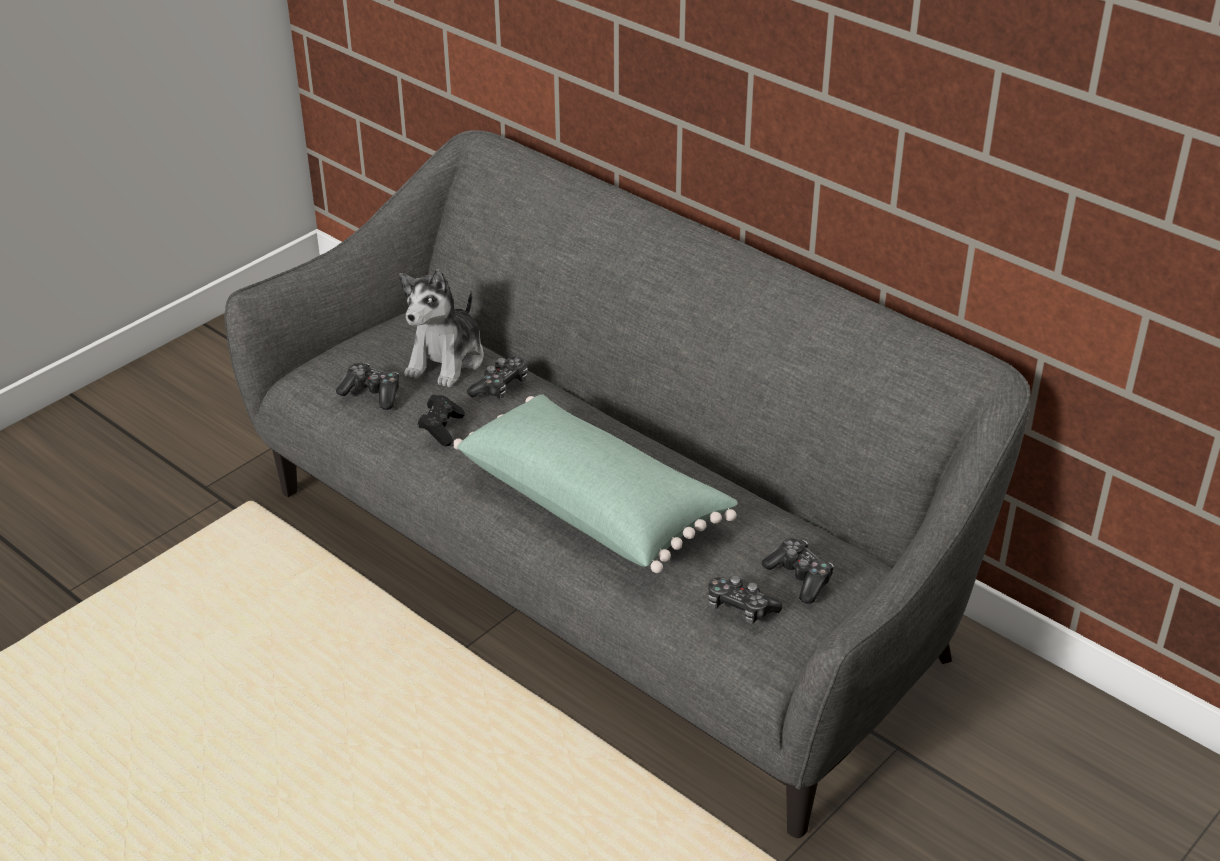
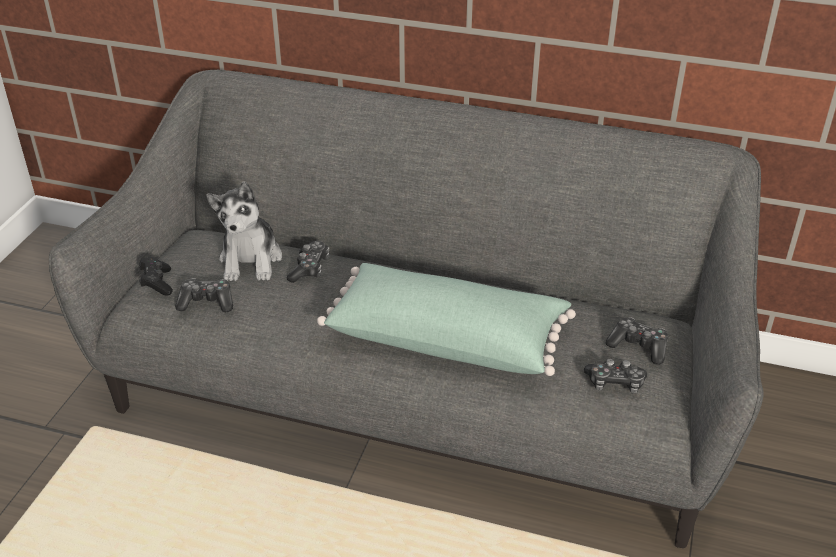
camera: 25 degrees left, 0 degrees up
black game controller [418,395,465,446] -> black game controller moved to [139,257,173,296]

